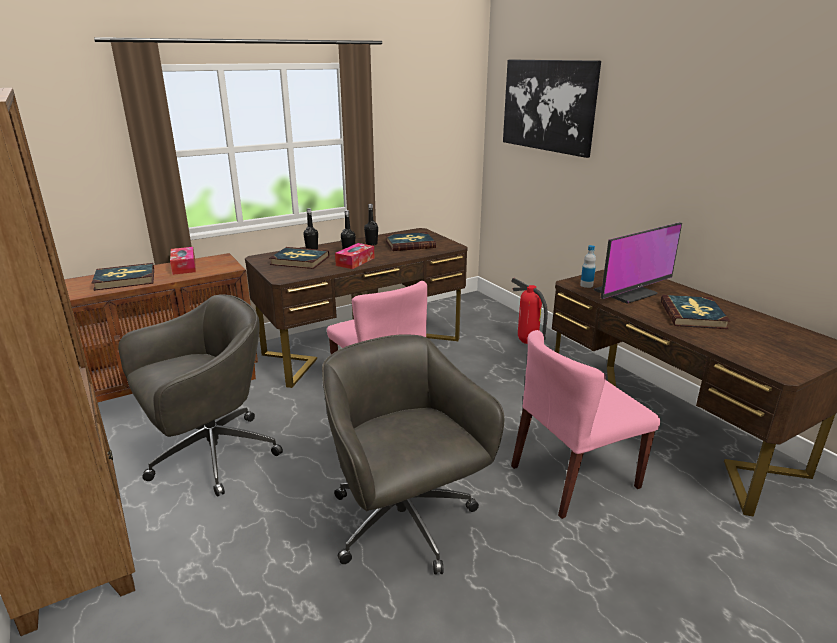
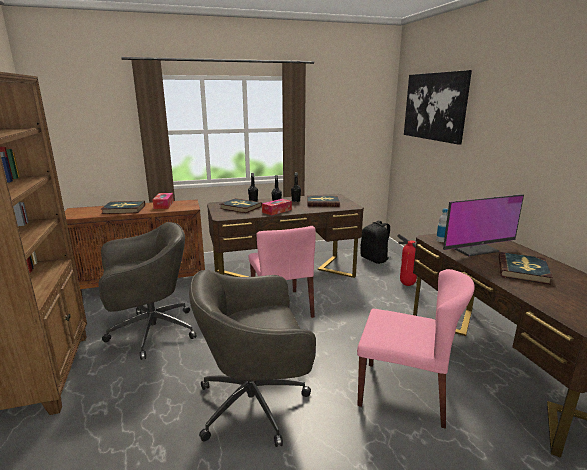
camera: 15 degrees right, 5 degrees down
grey office chair [322,334,504,574] -> grey office chair turned 90 degrees counterclockwise [189,270,316,447]
pink chair [511,330,660,519] -> pink chair turned 150 degrees counterclockwise [357,269,475,429]
none -> black backpack [360,221,390,264]

